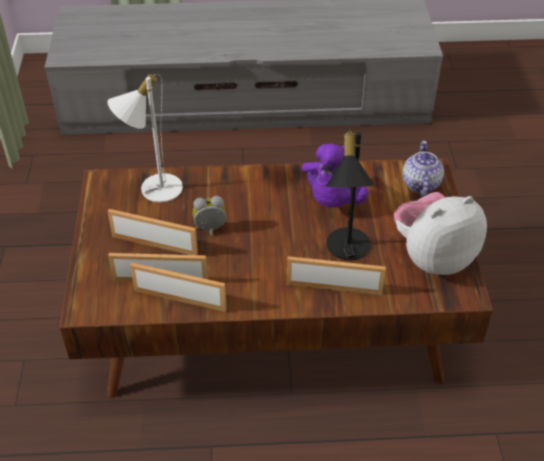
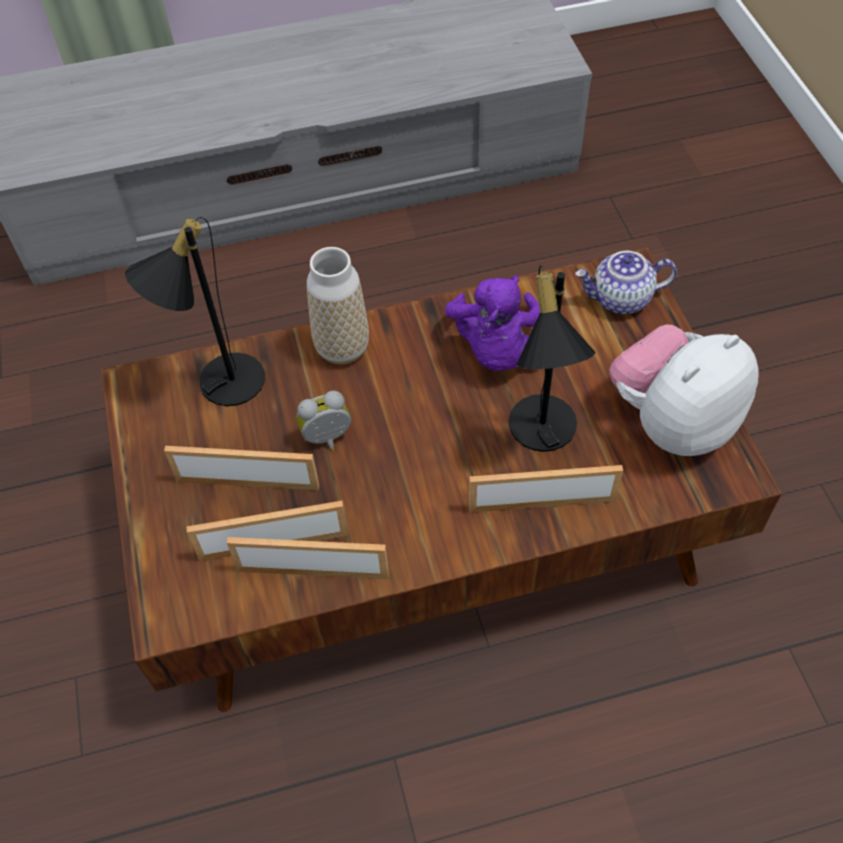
camera: 10 degrees left, 10 degrees up
white table lamp [107,74,183,202] -> black table lamp [125,217,265,406]
teapot [402,141,444,197] -> teapot turned 90 degrees counterclockwise [575,251,677,314]
none -> vase [307,247,369,364]

